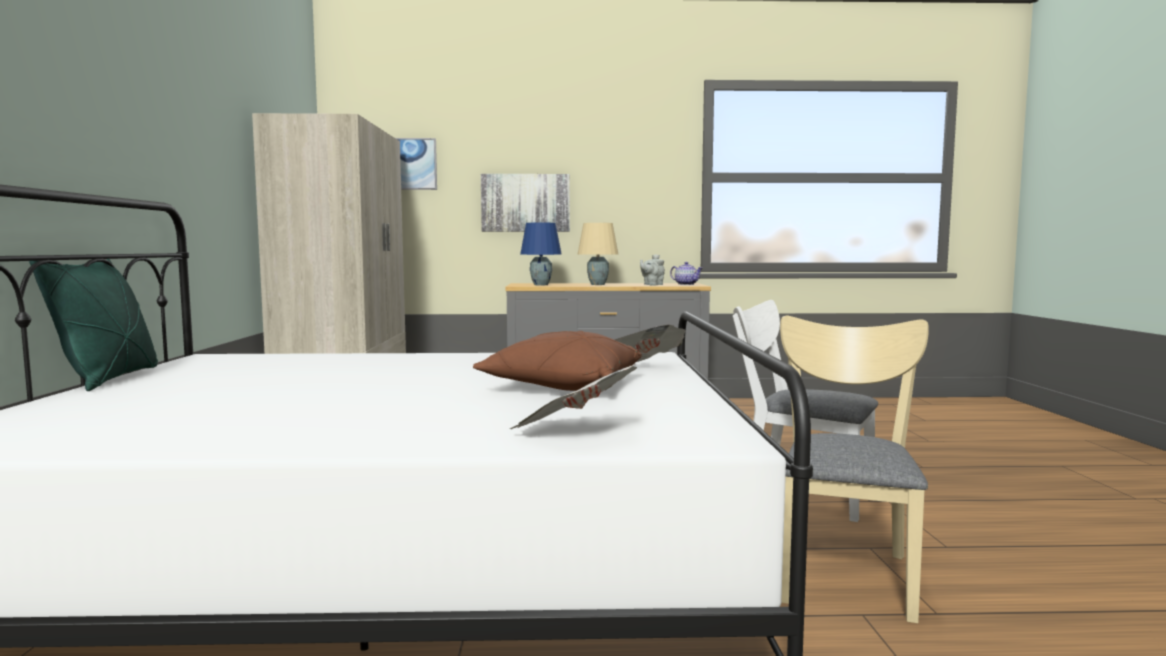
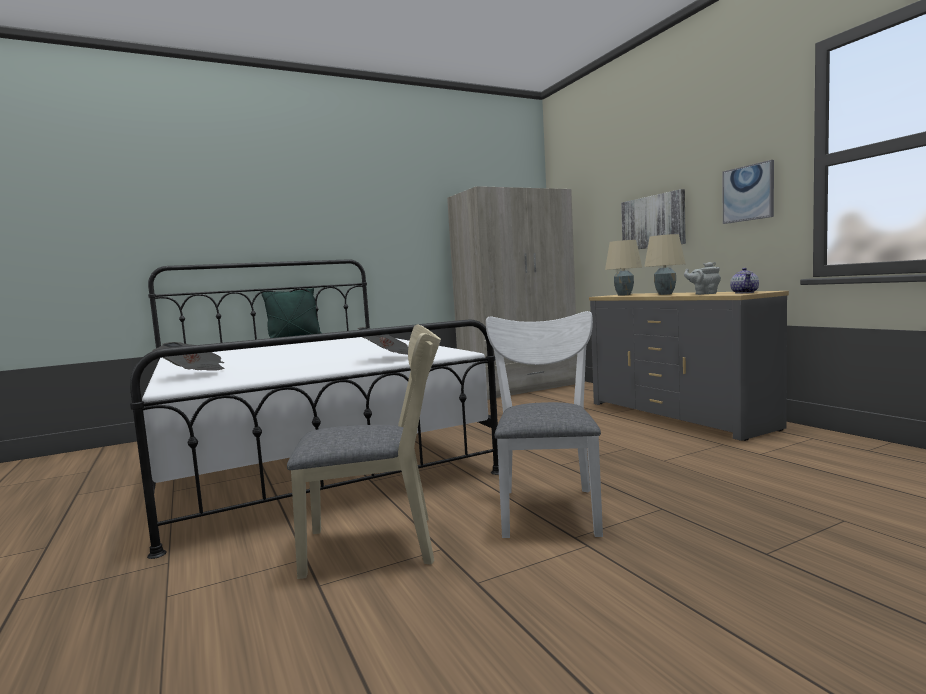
camera: 65 degrees right, 0 degrees up
picture [396,138,437,190] -> picture moved to [722,160,774,224]
brown pillow [473,331,642,391] -> none
blue table lamp [520,223,562,285] -> beige table lamp [605,240,642,296]

